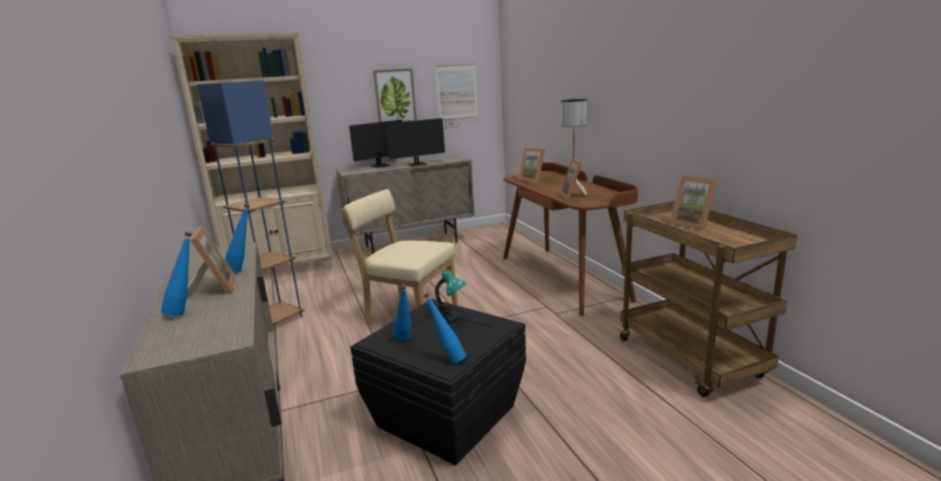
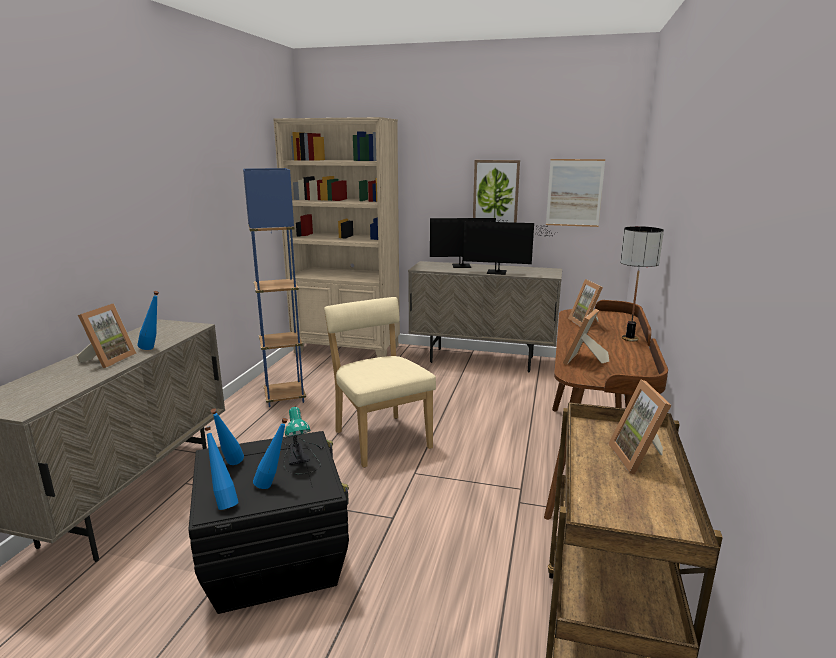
camera: 35 degrees right, 0 degrees up
blue bottle [161,232,192,316] -> blue bottle moved to [253,418,288,489]

